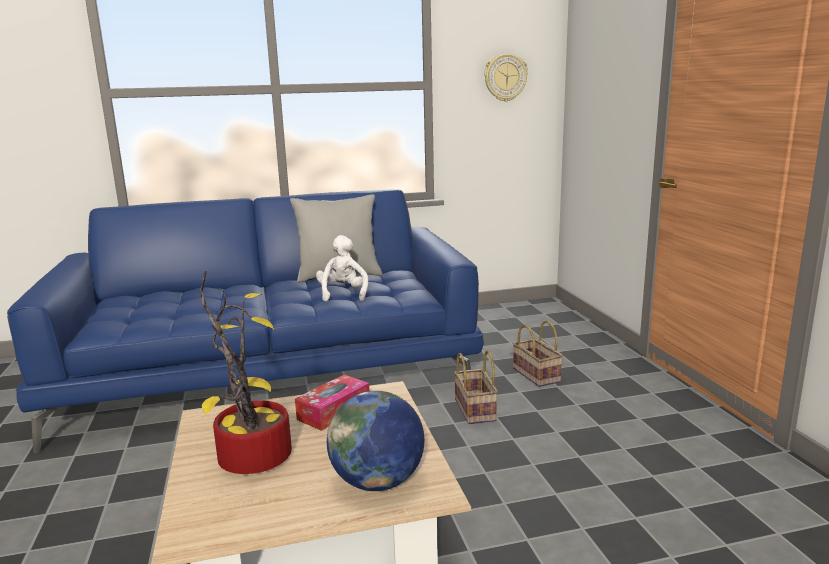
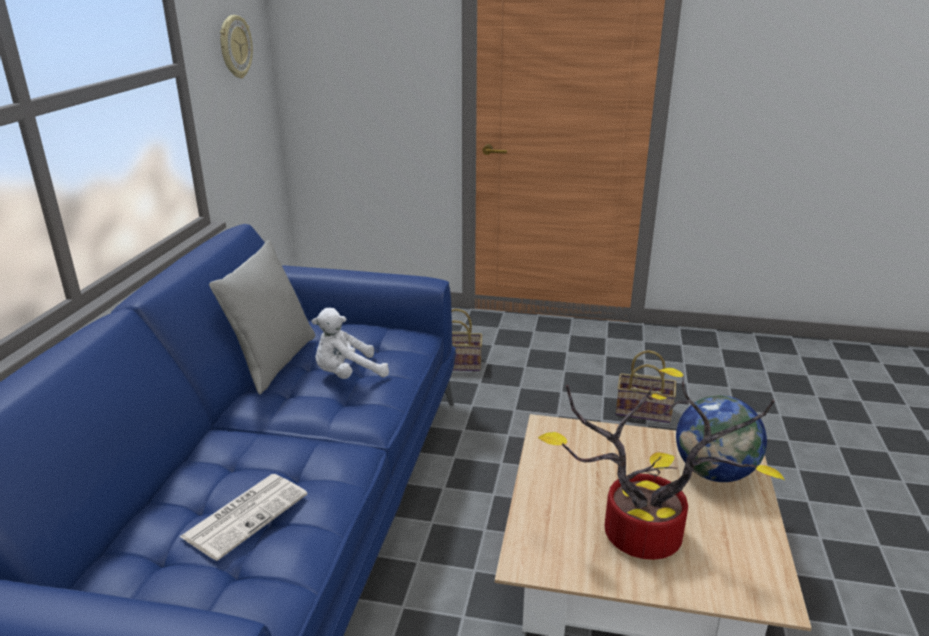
camera: 65 degrees left, 10 degrees up
tissue box [295,374,369,431] -> none
white plush toy [316,235,368,302] -> white plush toy turned 45 degrees counterclockwise [312,308,389,379]
basket [454,350,498,424] -> basket moved to [616,350,676,423]
none -> newspaper [179,474,307,561]

